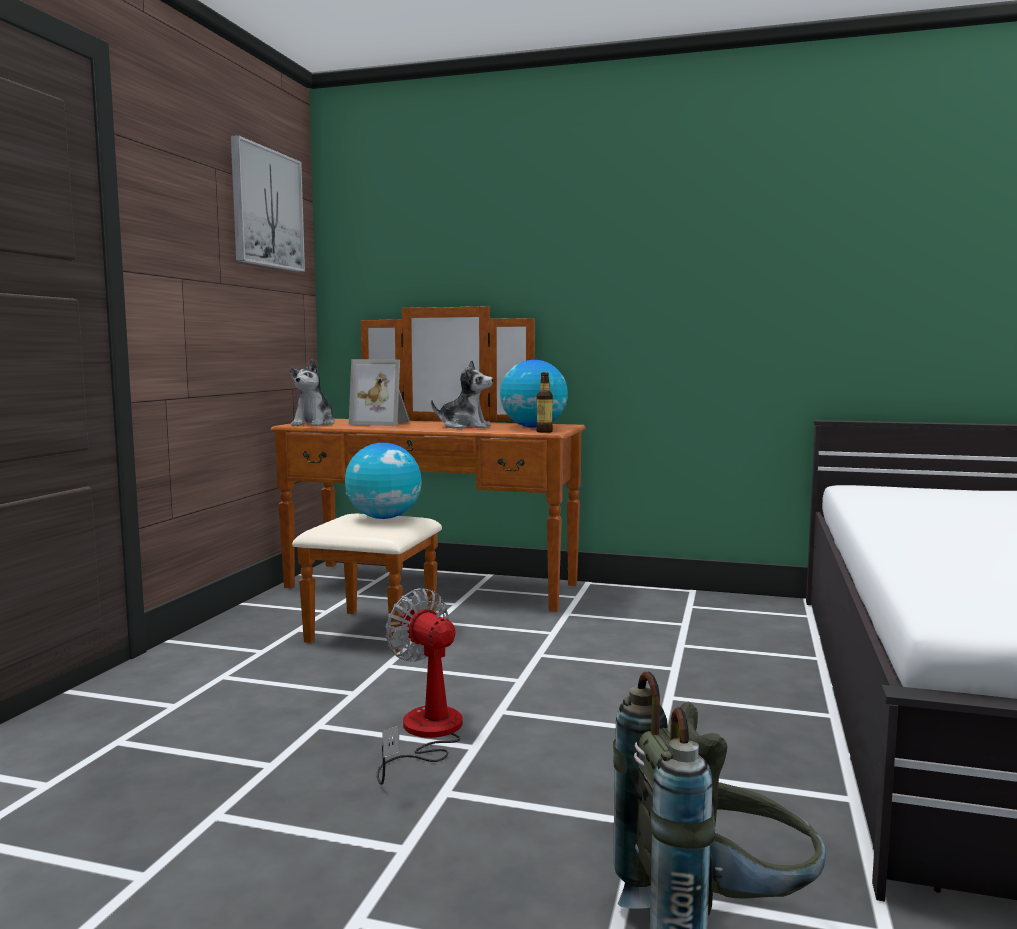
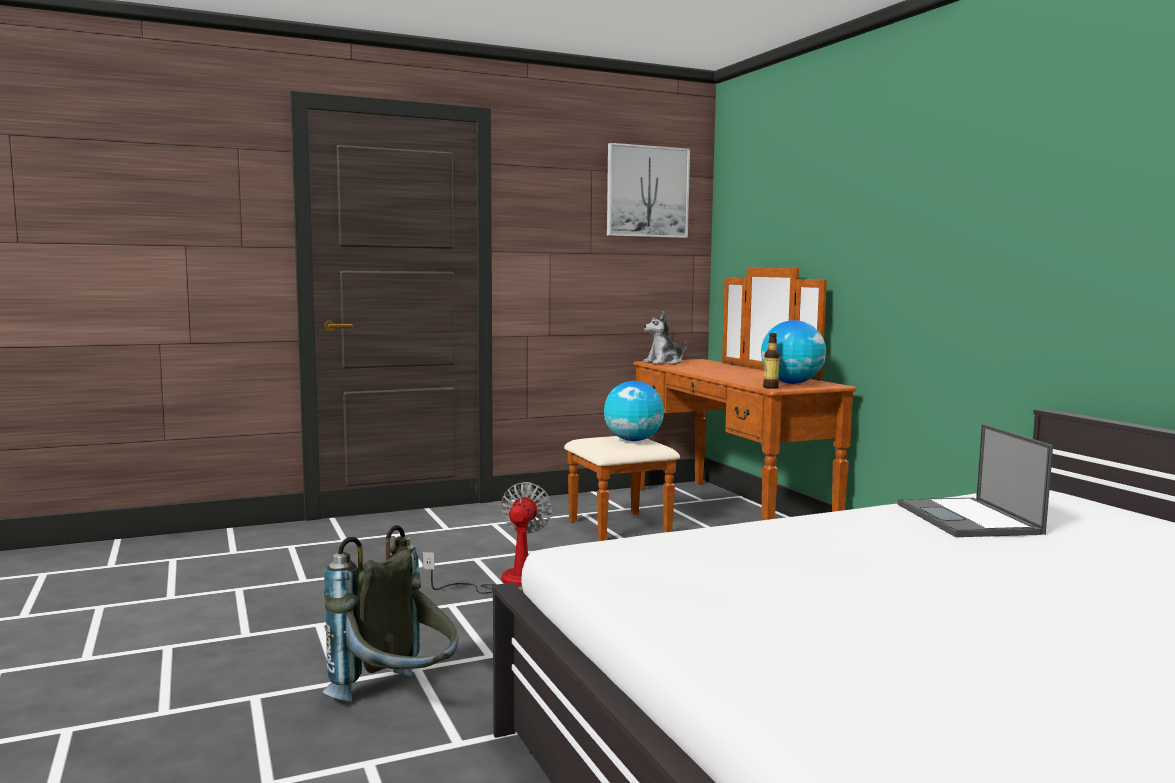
camera: 50 degrees right, 0 degrees up
picture frame [349,359,410,426] -> none
plush toy [431,360,493,429] -> none
none -> laptop [898,424,1053,537]

